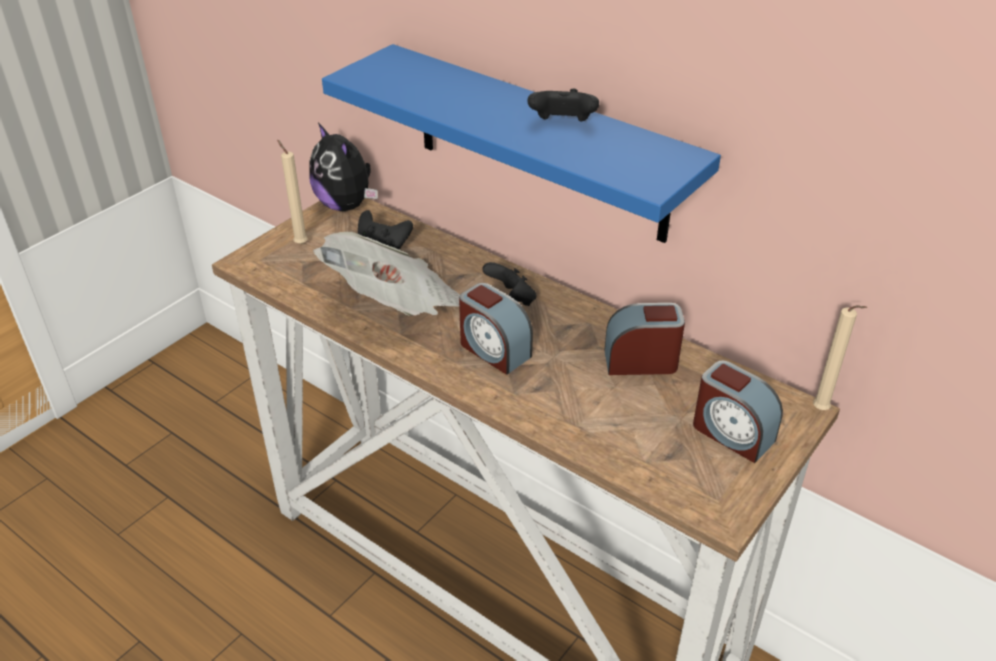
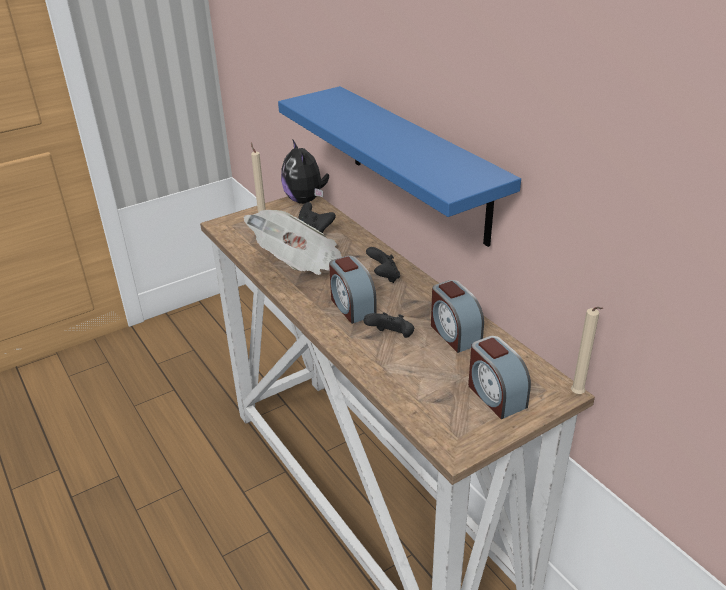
camera: 20 degrees right, 5 degrees down
black game controller [527,89,599,122] -> black game controller moved to [364,313,414,338]
alarm clock [604,303,685,375] -> alarm clock turned 135 degrees counterclockwise [431,280,484,353]

